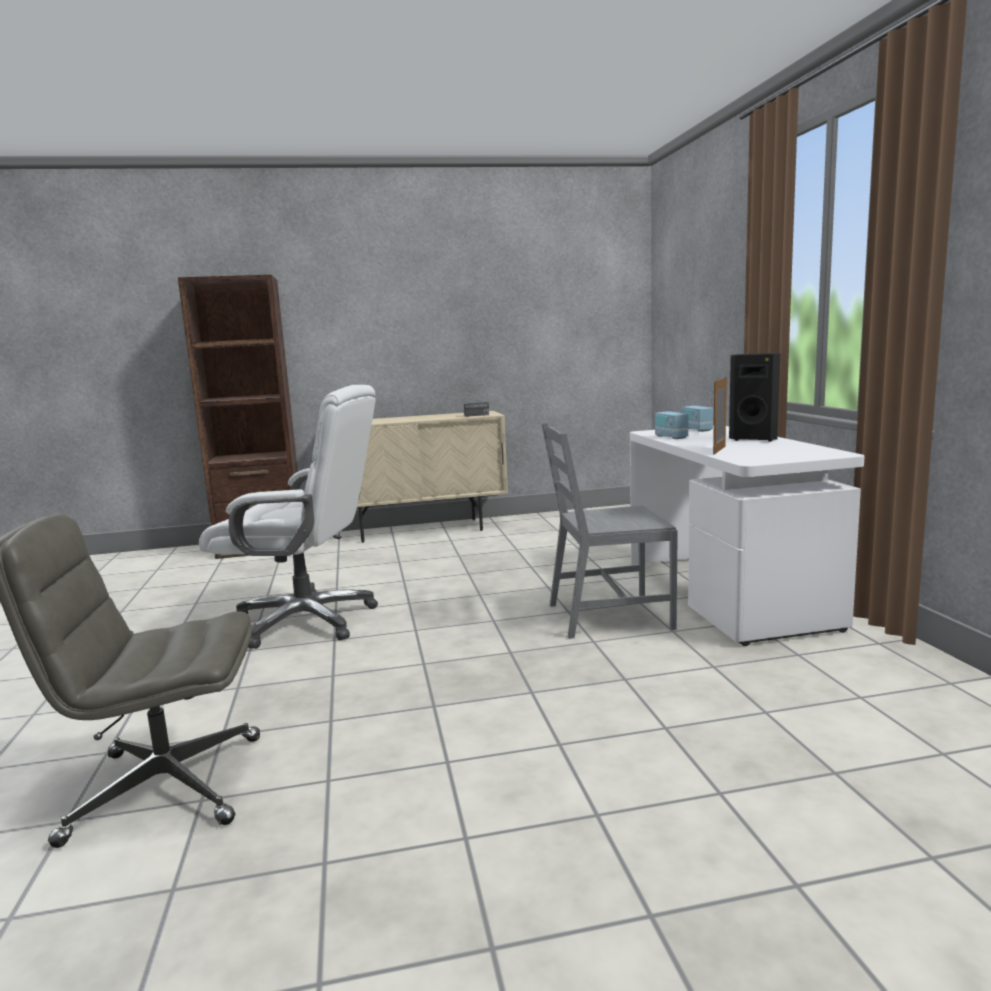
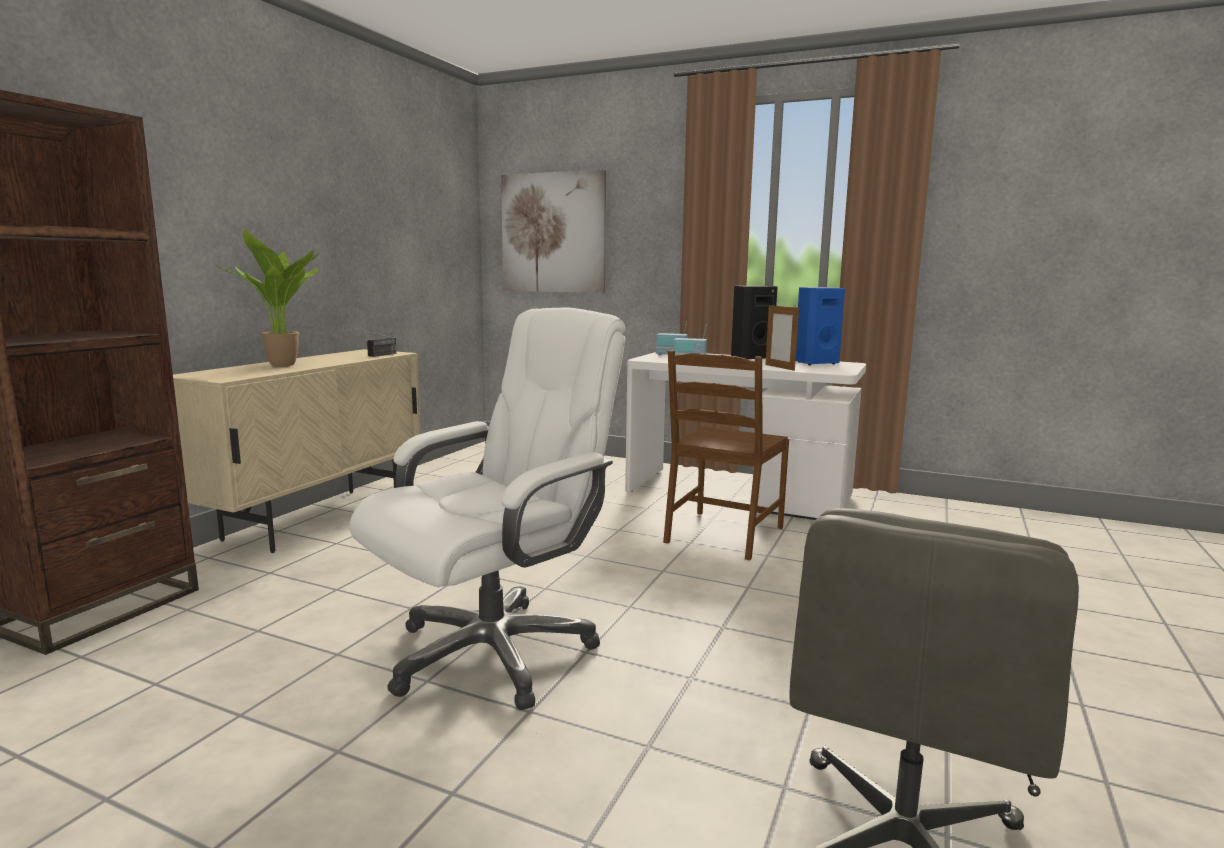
camera: 55 degrees left, 0 degrees up
grey chair [541,423,678,639] -> brown chair [663,350,789,560]
none -> potted plant [215,229,320,367]
none -> picture [501,170,606,293]
none -> blue speaker [796,287,845,365]

